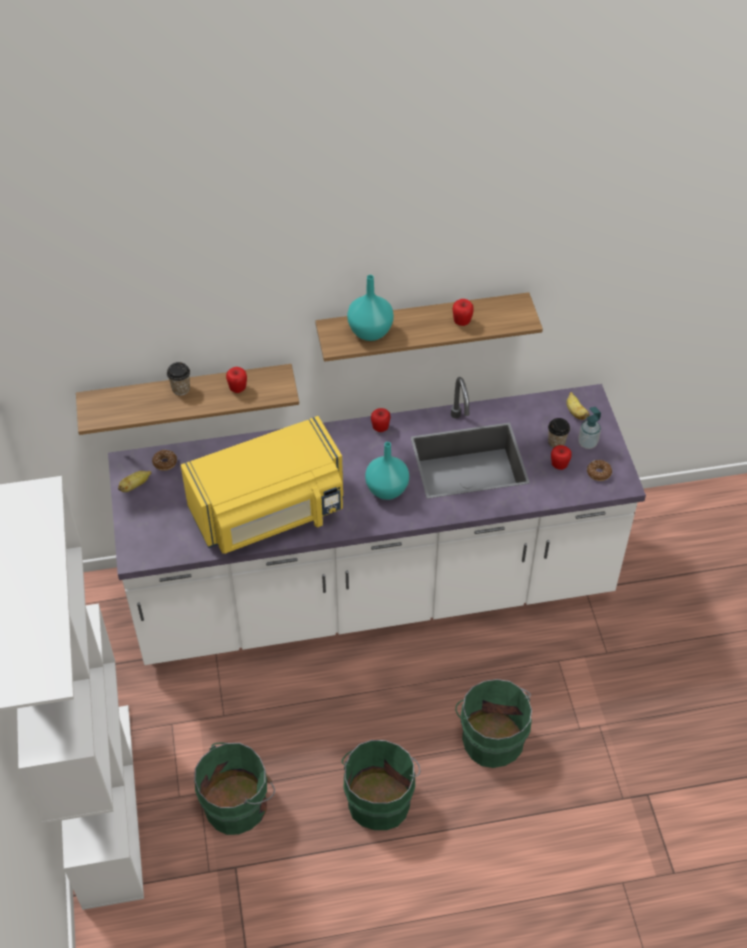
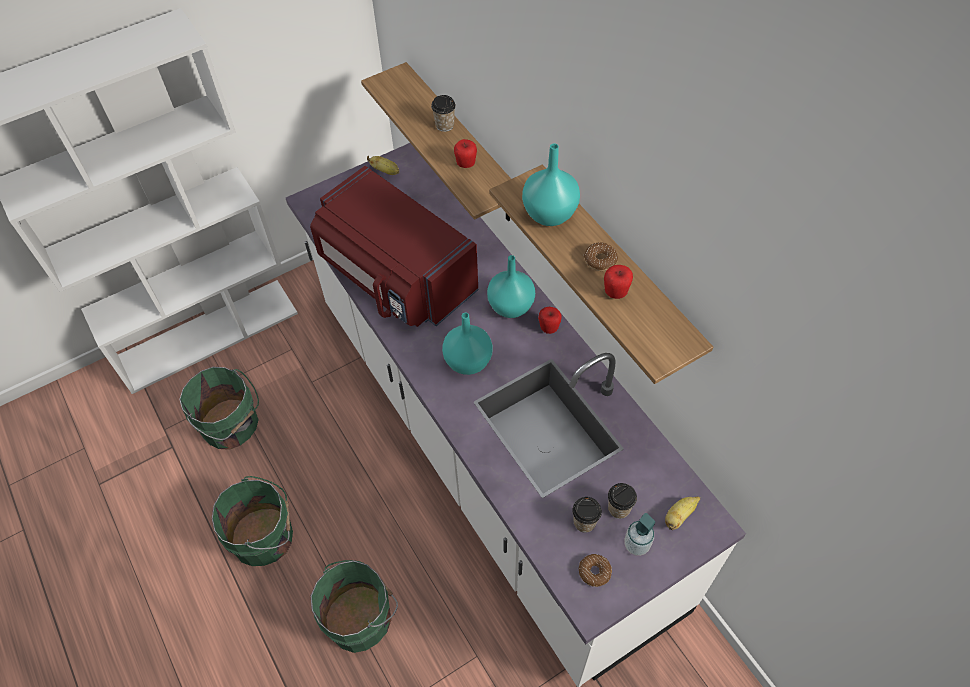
camera: 70 degrees right, 5 degrees up
donut [152,450,177,471] -> donut moved to [584,242,618,271]
yellow microwave [181,416,343,554] -> red microwave [310,166,478,327]
apple [551,445,572,470] -> cup [572,497,602,533]
none -> turquoise vase [487,255,535,318]

